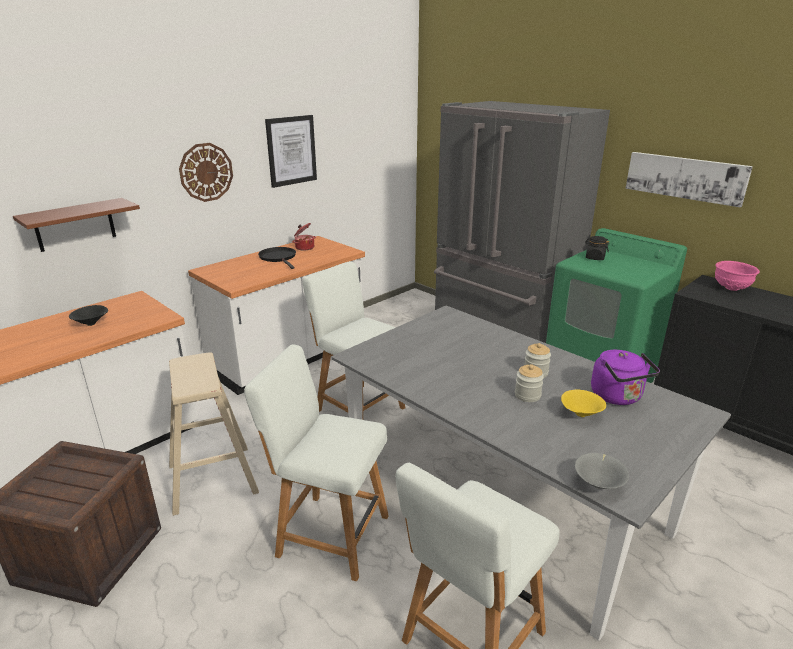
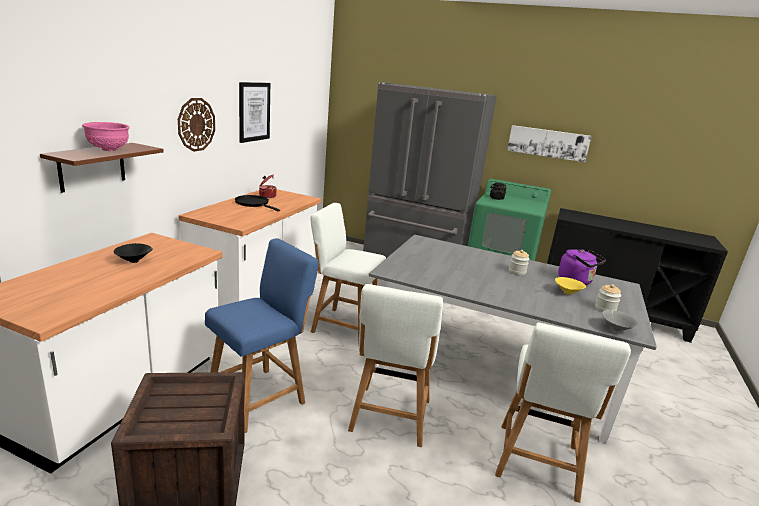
camera: 25 degrees left, 5 degrees down
beige stool [169,352,259,516] -> blue chair [205,238,319,434]
white chair [244,344,389,581] -> white chair turned 75 degrees counterclockwise [348,284,443,447]
jar [515,364,544,402] -> jar moved to [595,284,621,312]
pink bowl [715,261,760,291] -> pink bowl moved to [82,122,130,151]

